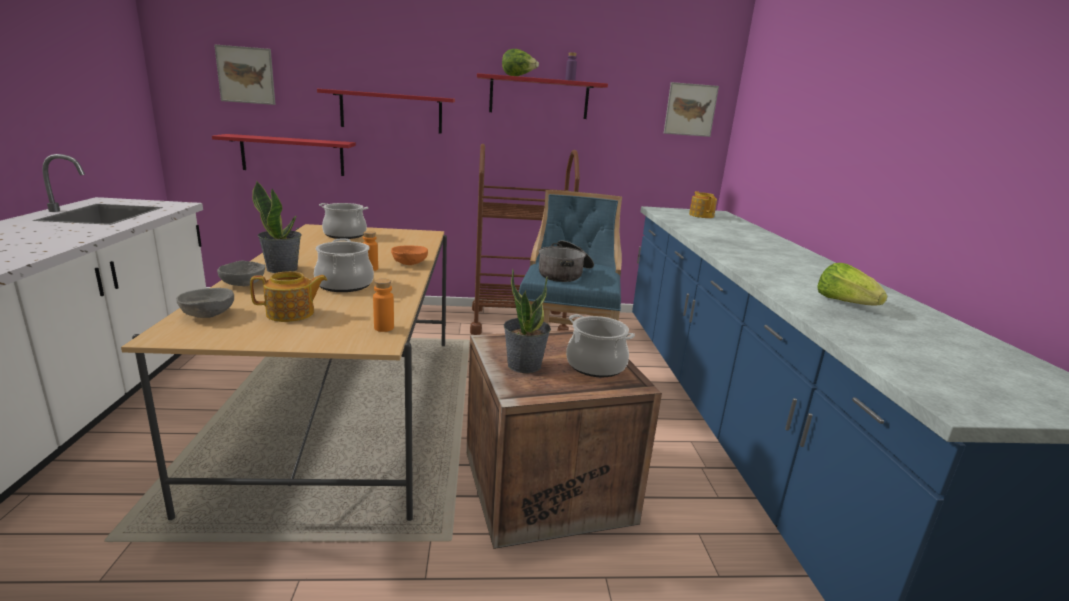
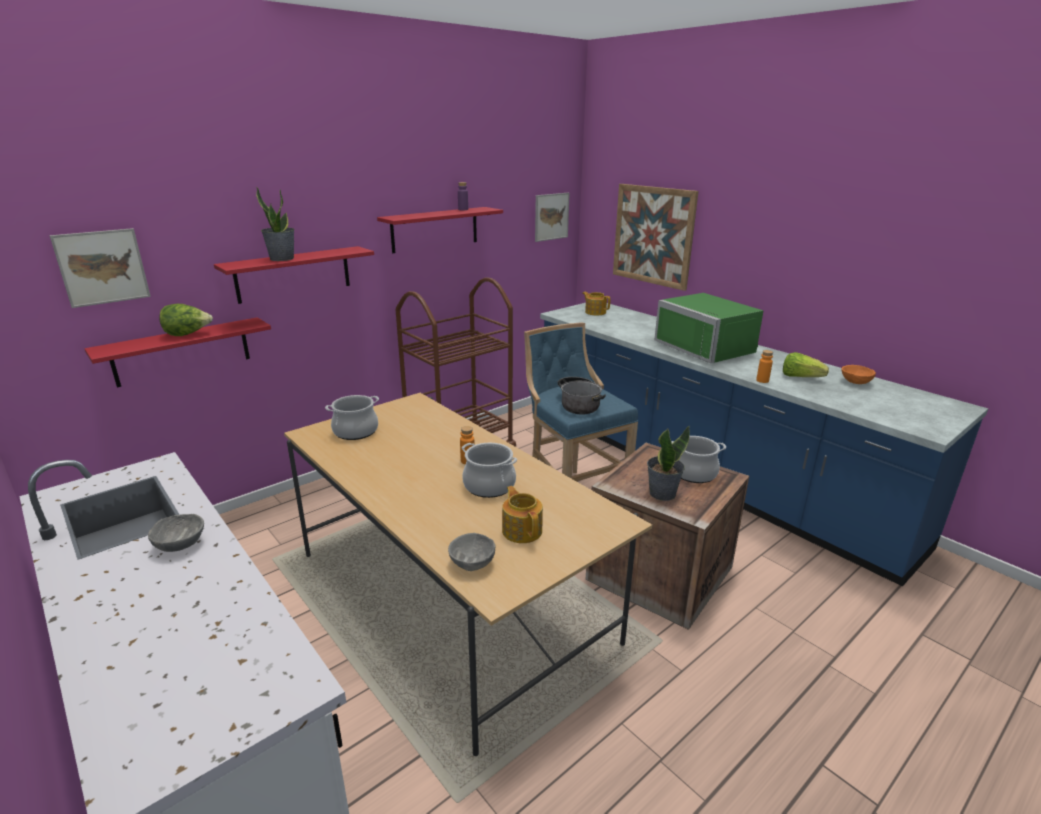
camera: 35 degrees left, 5 degrees up
grey bowl [217,261,265,286] -> grey bowl moved to [148,514,204,552]
teapot [250,271,327,322] -> teapot turned 60 degrees counterclockwise [502,486,543,543]
potted plant [252,180,301,273] -> potted plant moved to [256,186,295,261]
orange bottle [373,278,394,332] -> orange bottle moved to [756,350,773,383]
orange bowl [391,245,428,265] -> orange bowl moved to [841,365,876,384]
lettuce [502,49,539,76] -> lettuce moved to [159,304,213,336]
none -> picture [613,184,699,291]
none -> green microwave [654,293,764,363]

